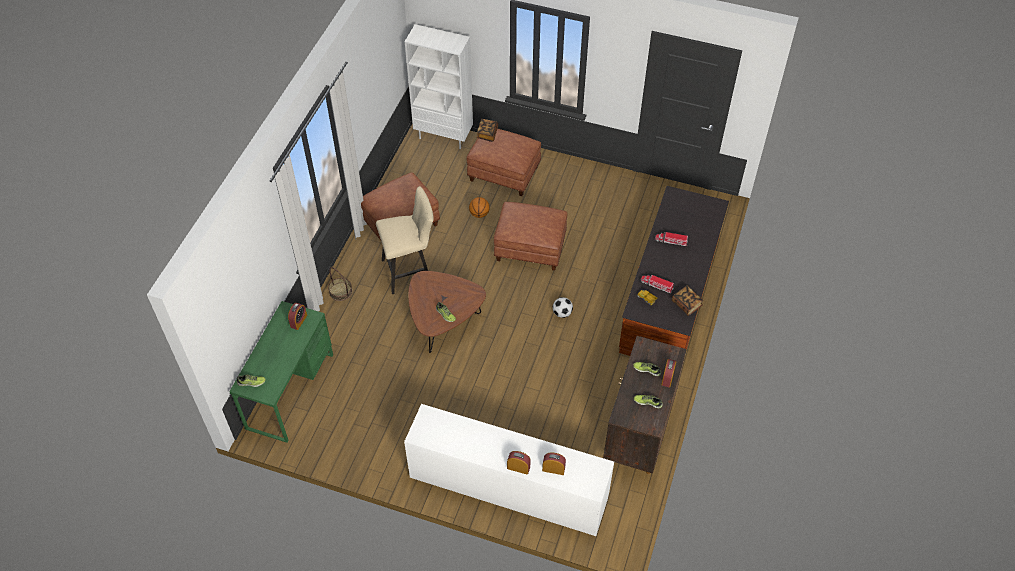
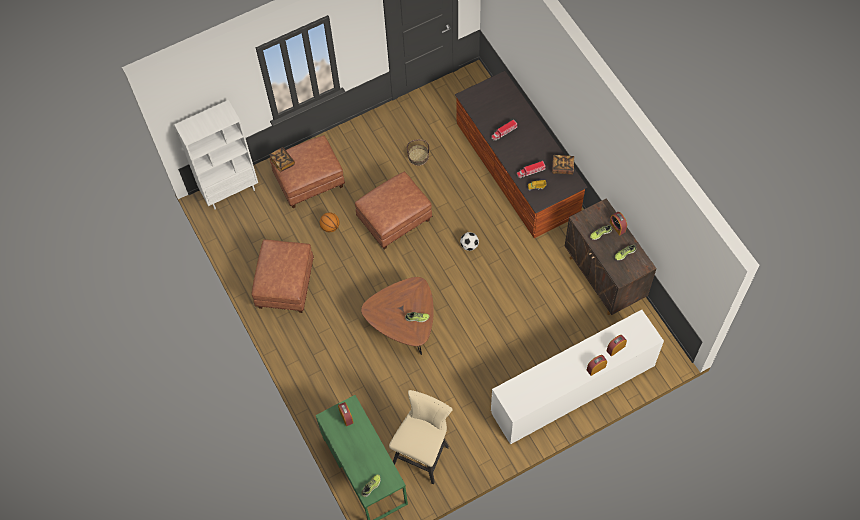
camera: 45 degrees left, 10 degrees up
basket [328,267,352,301] -> basket moved to [407,139,429,166]
beige stool [376,186,434,294] -> beige stool moved to [389,390,453,484]

